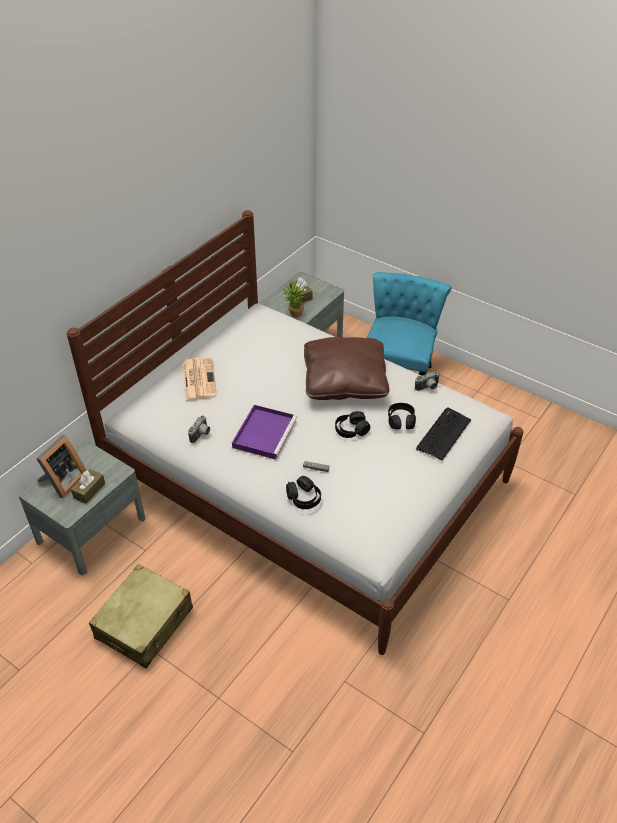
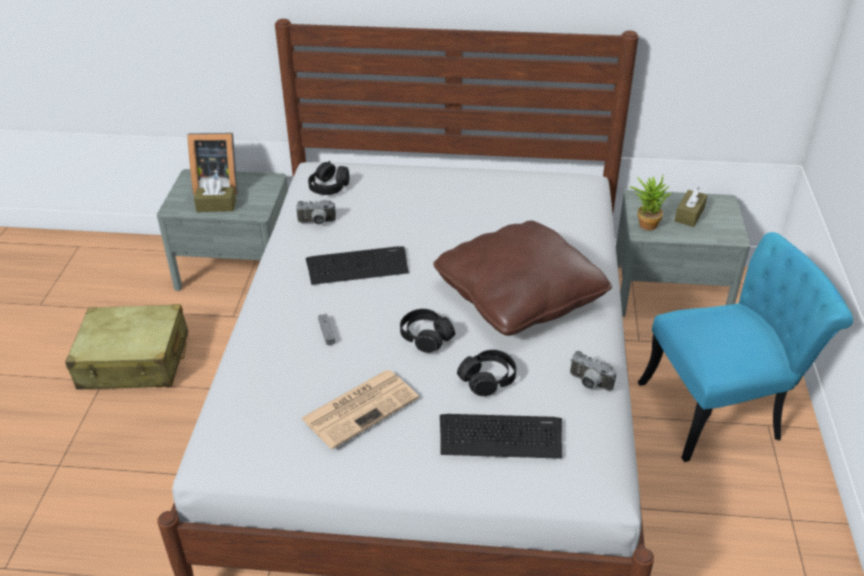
camera: 60 degrees right, 5 degrees down
newspaper [183,357,217,400] -> newspaper moved to [301,370,419,449]
purple tray [232,405,297,460] -> keyboard [306,246,409,285]
black headphones [286,476,321,509] -> black headphones moved to [308,161,349,195]

